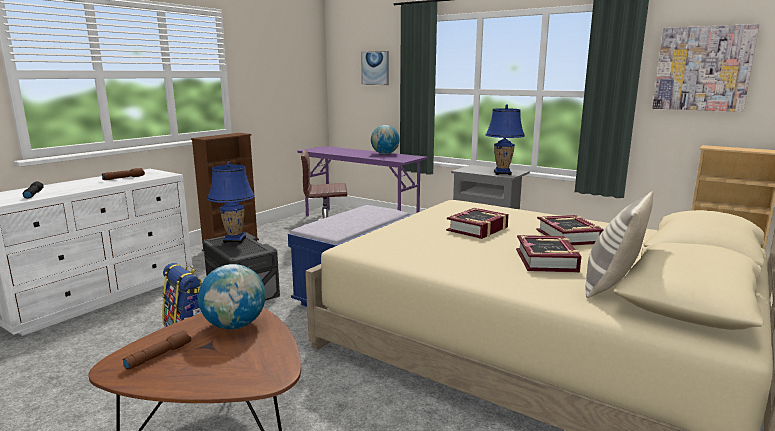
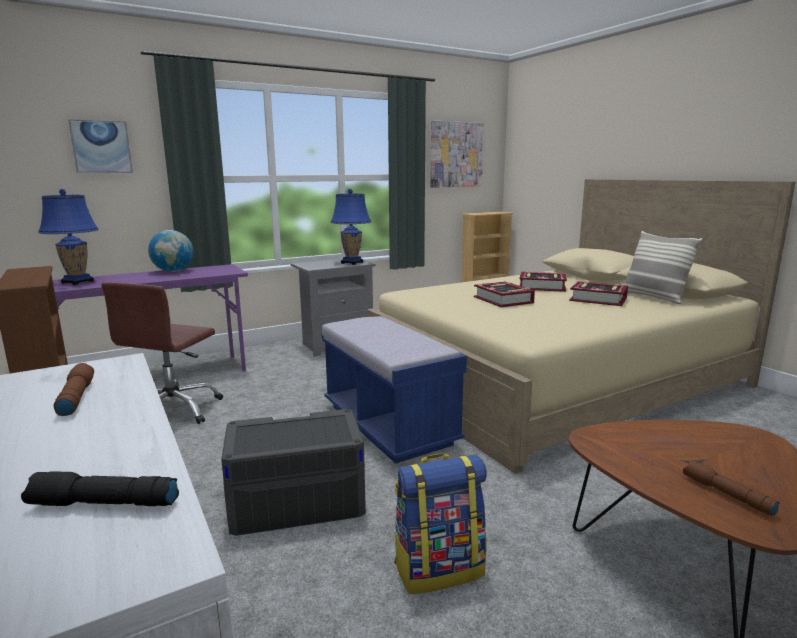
camera: 65 degrees left, 0 degrees up
globe [198,264,265,330] -> none
blue table lamp [207,161,255,243] -> blue table lamp moved to [38,189,99,285]

